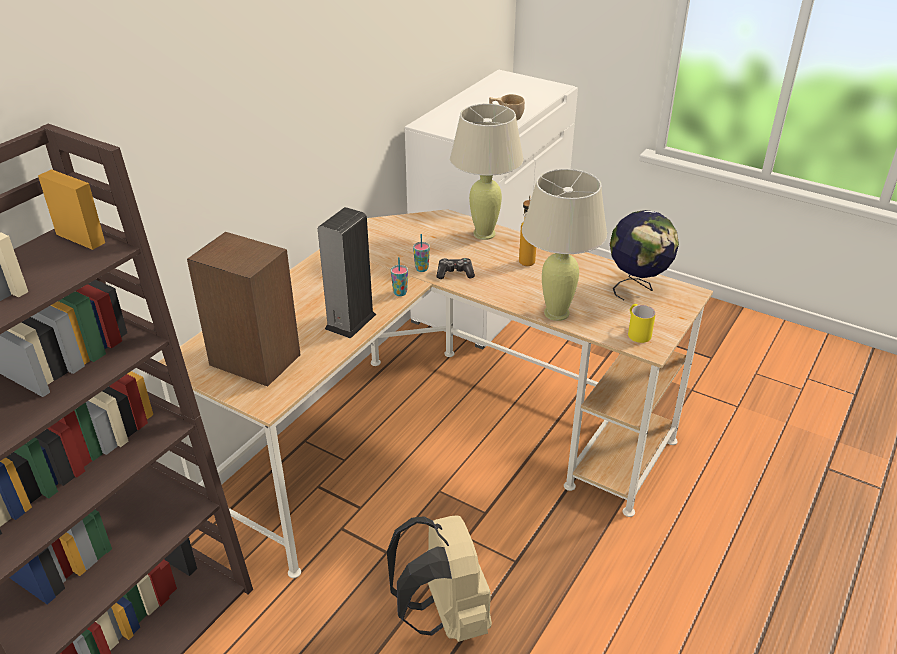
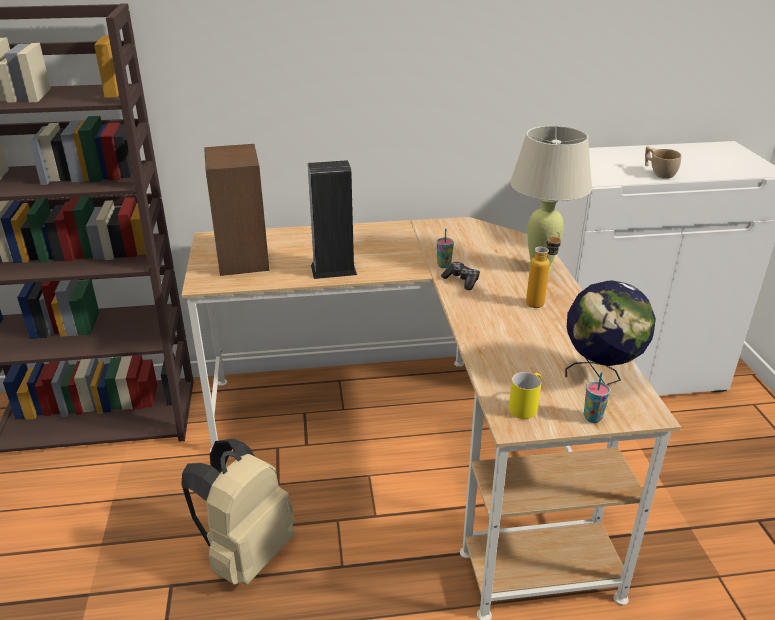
camera: 50 degrees right, 5 degrees down
cup [391,257,408,296] -> cup moved to [584,372,611,423]
beige table lamp [522,169,607,321] -> none

